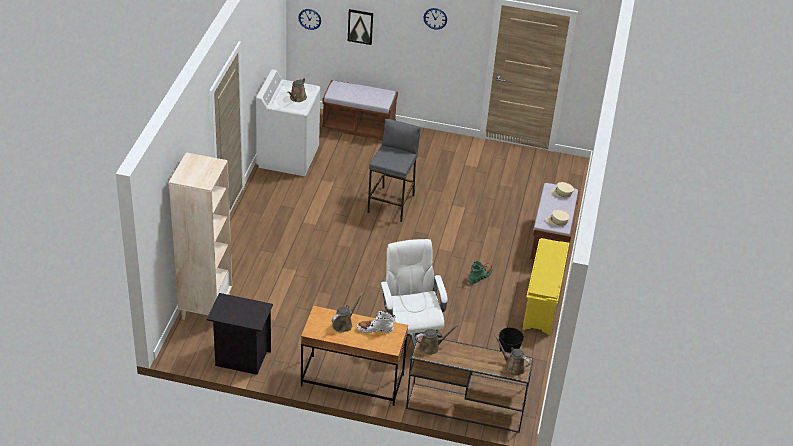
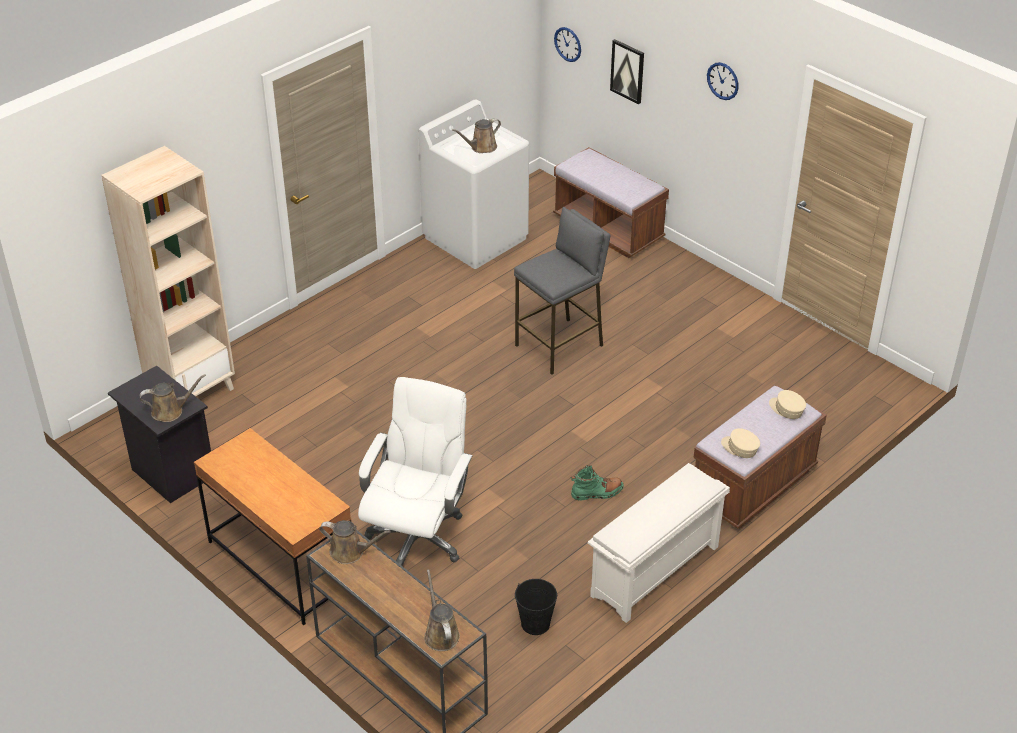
camera: 35 degrees right, 0 degrees up
brown watering can [332,293,363,333] -> brown watering can moved to [140,374,206,422]
white boot [357,310,395,333] -> none
yellow shoe rack [522,238,569,335] -> white shoe rack [588,463,730,623]

